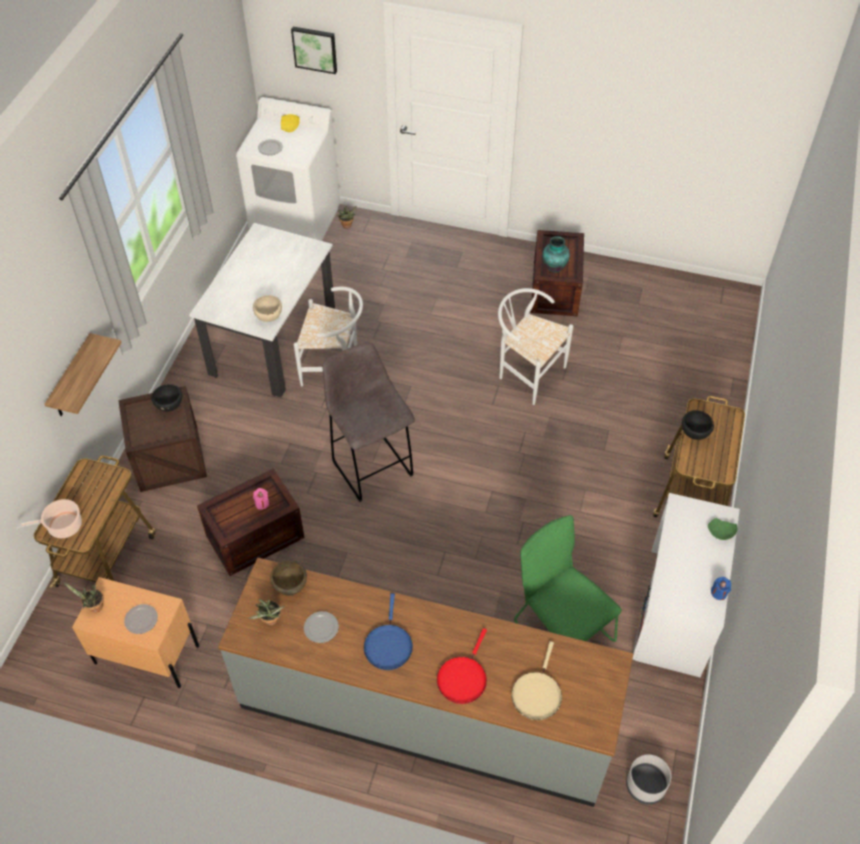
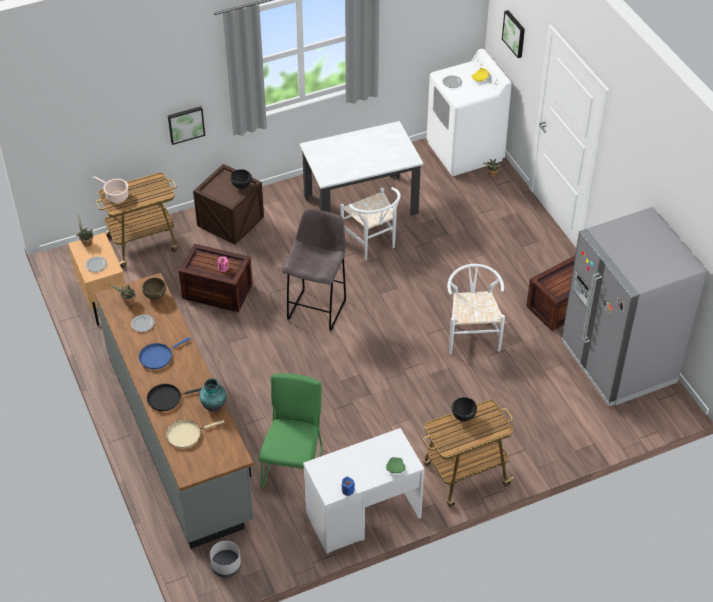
camera: 50 degrees right, 5 degrees down
shelf [45,333,122,416] -> picture [168,106,205,145]
beige bowl [253,295,282,322] -> none
red frying pan [437,628,487,704] -> black frying pan [147,384,202,411]
vase [542,236,570,273] -> vase moved to [200,378,226,412]
none -> grey fridge [562,207,707,406]

